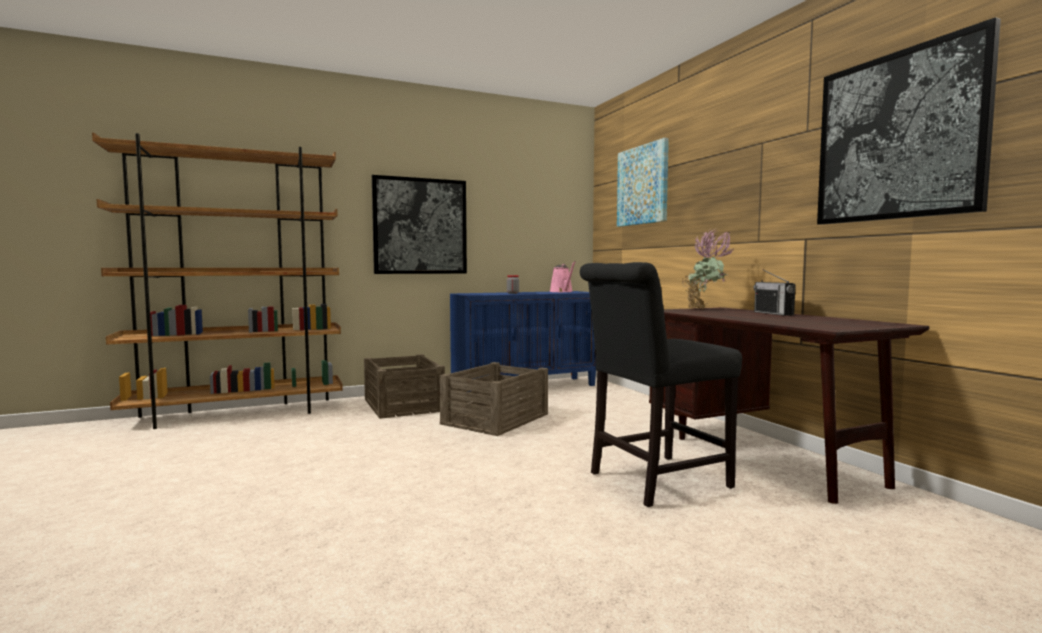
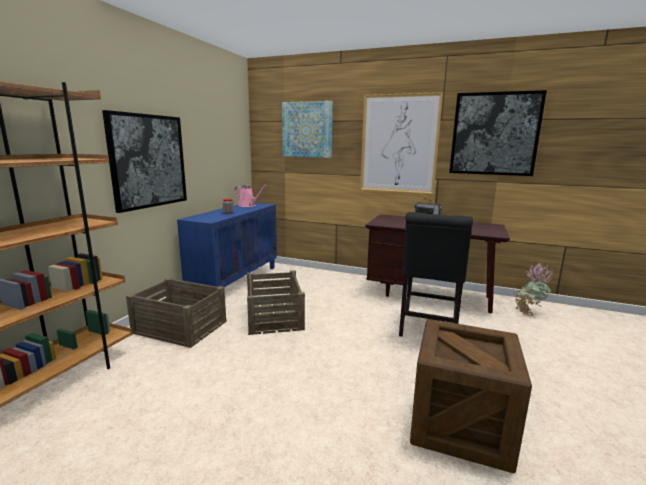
camera: 45 degrees left, 10 degrees up
potted plant [682,228,733,309] -> potted plant moved to [513,263,553,316]
none -> picture [360,92,443,194]
none -> crate [410,319,532,473]

